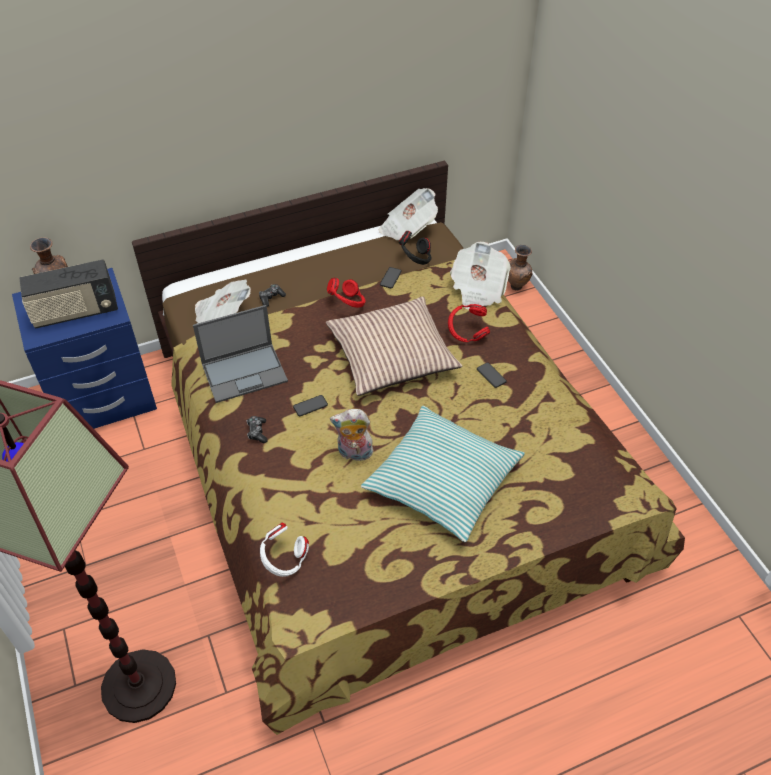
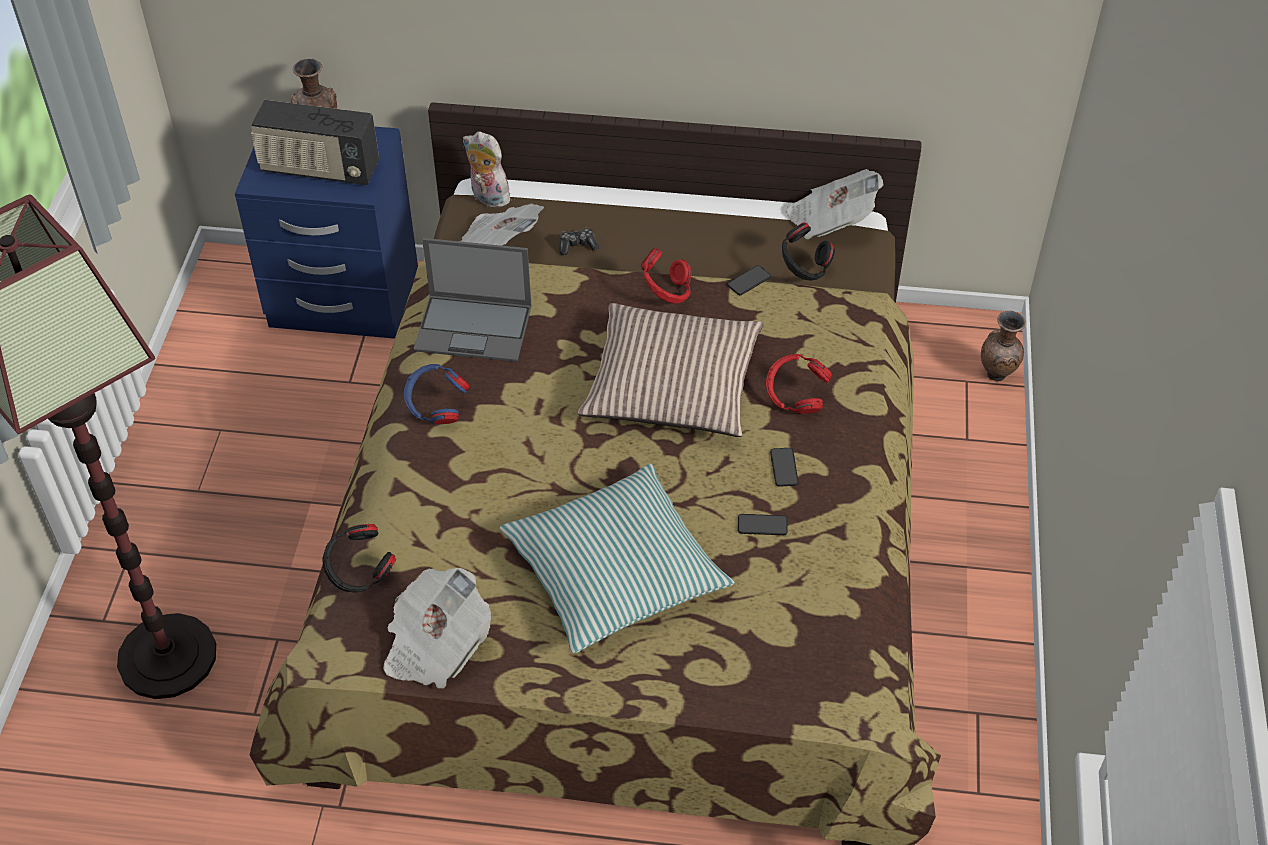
camera: 30 degrees right, 0 degrees up
game controller [247,416,268,443] -> blue headphones [404,364,469,424]
white headphones [260,523,309,577] -> black headphones [322,524,396,593]
phone [293,395,328,416] -> phone moved to [738,514,788,535]
plush toy [330,409,373,461] -> plush toy moved to [463,132,510,207]
newspaper [450,242,511,310] -> newspaper moved to [383,568,491,689]

